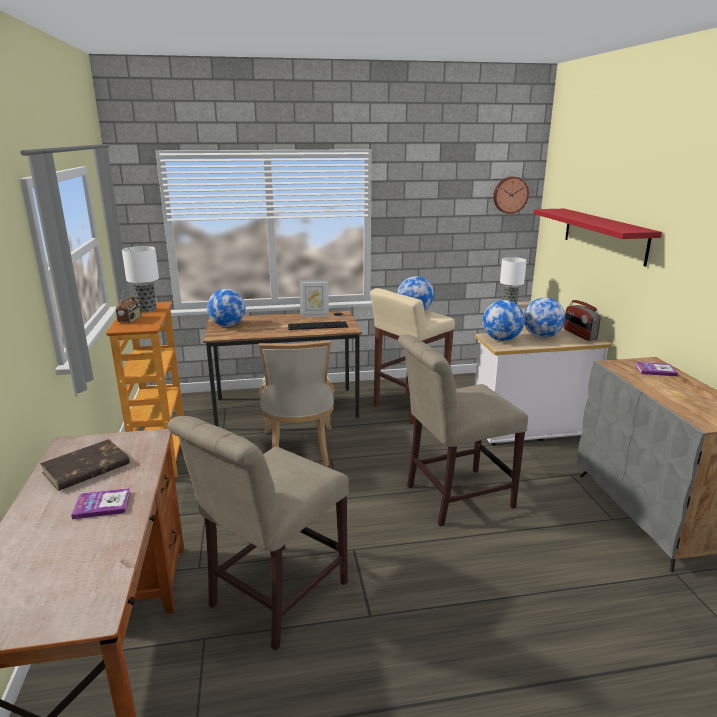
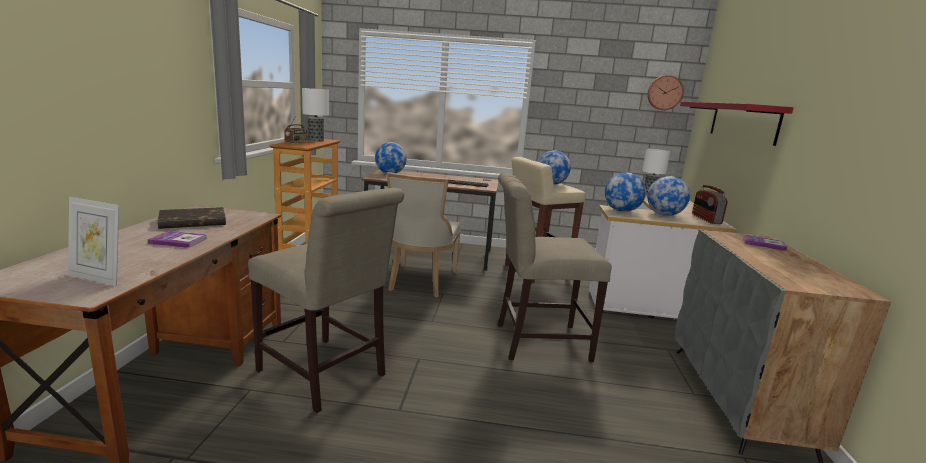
camera: 15 degrees right, 5 degrees down
beige chair [168,416,349,651] -> beige chair turned 105 degrees counterclockwise [248,188,404,413]
picture frame [299,280,329,317] -> picture frame moved to [68,197,119,286]

